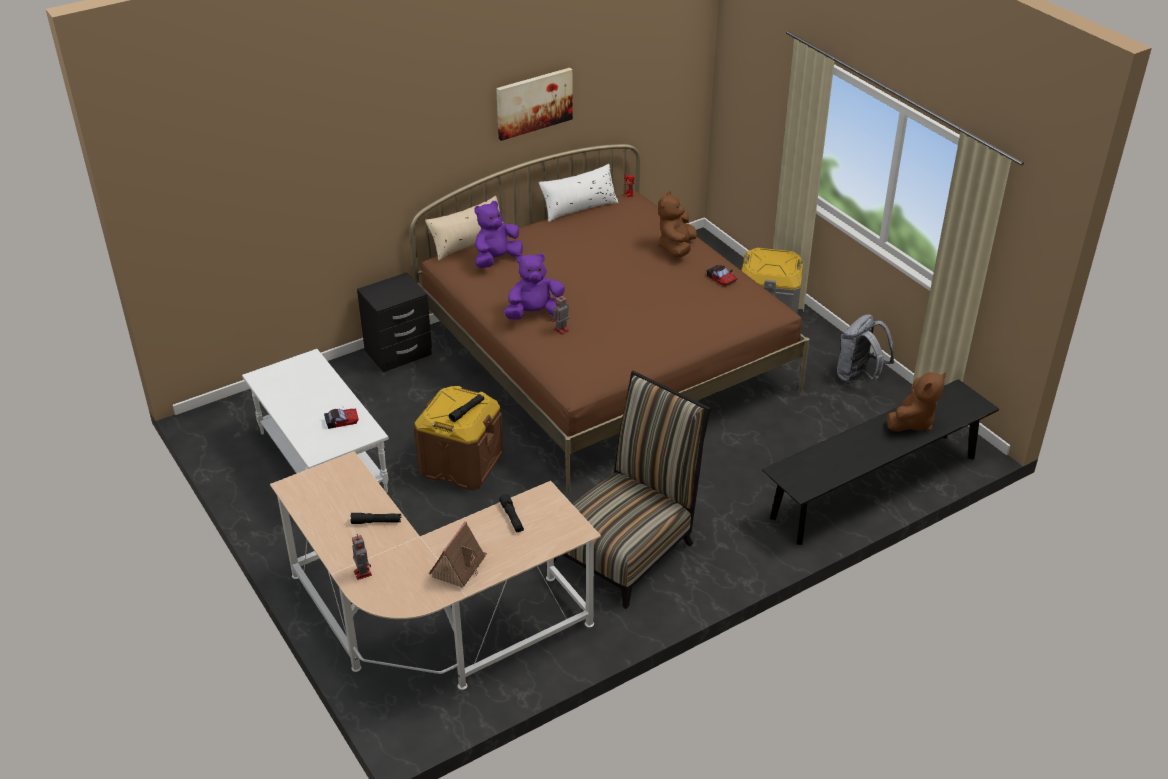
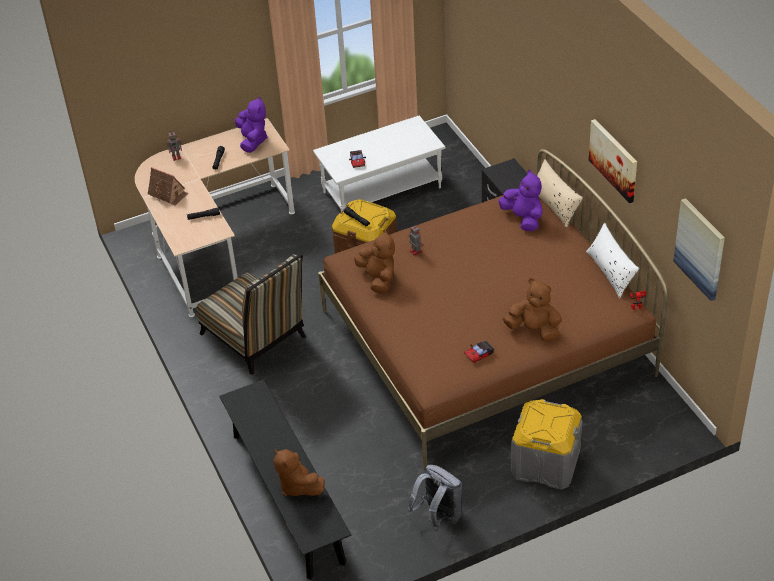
camera: 100 degrees right, 5 degrees up
purple plush toy [504,253,565,320] -> purple plush toy moved to [235,96,267,153]
none -> brown plush toy [354,230,395,293]
none -> picture [673,198,725,301]

